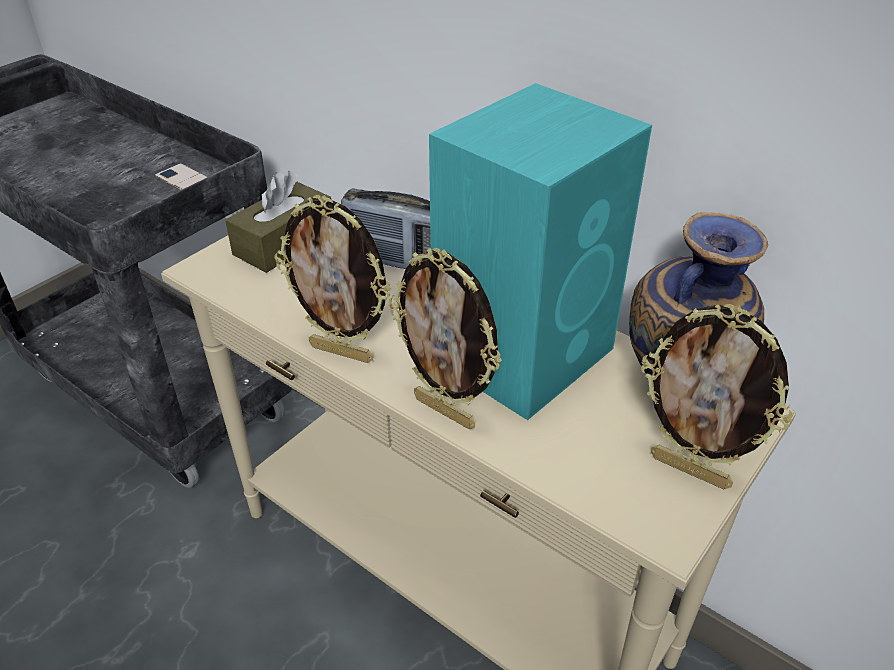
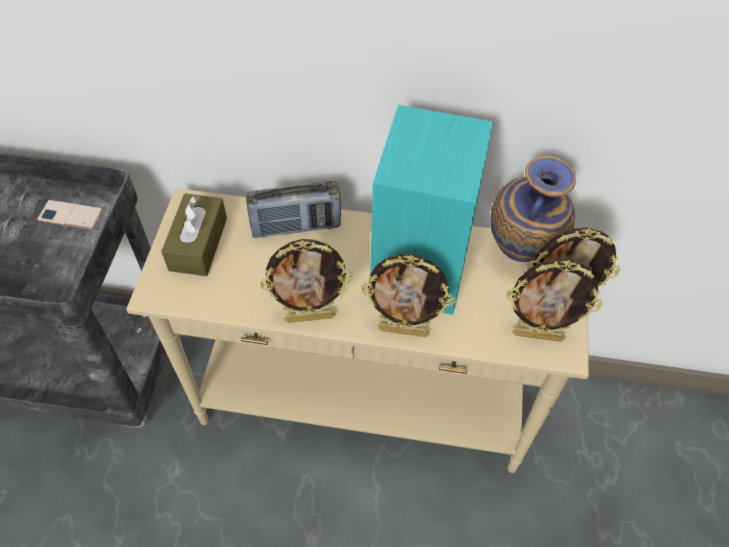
camera: 30 degrees left, 15 degrees up
none -> picture frame [506,259,602,342]

